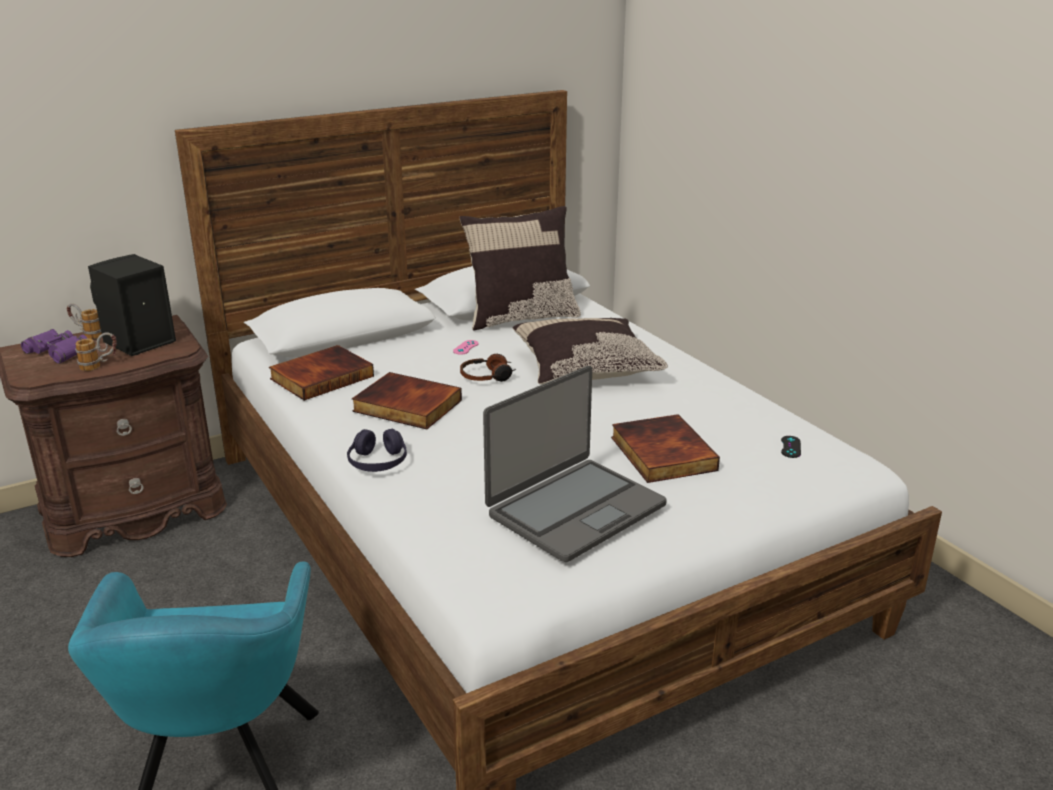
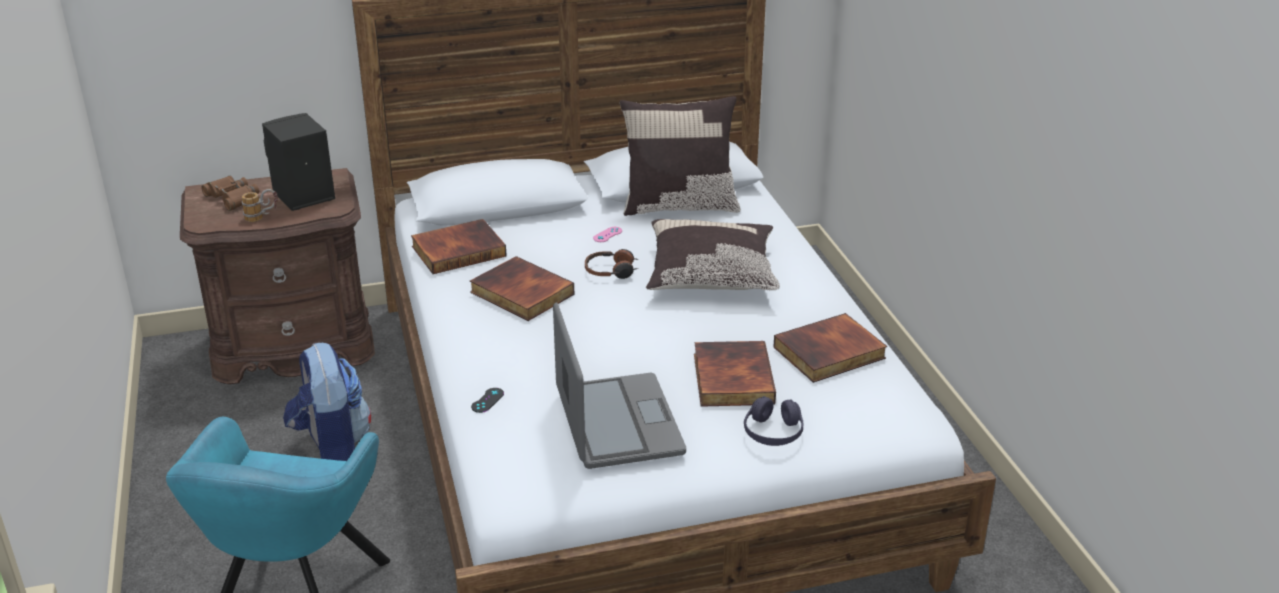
camera: 15 degrees right, 5 degrees up
purple binoculars [21,329,87,364] -> brown binoculars [202,175,259,211]
mug [67,304,102,339] -> none
purple headphones [347,429,407,472] -> purple headphones moved to [744,396,803,446]
laptop [483,366,667,562] -> laptop turned 75 degrees counterclockwise [553,302,686,469]
black game controller [781,436,801,458] -> black game controller moved to [471,388,504,413]
none -> backpack [283,343,371,461]
none -> book [773,313,887,383]

